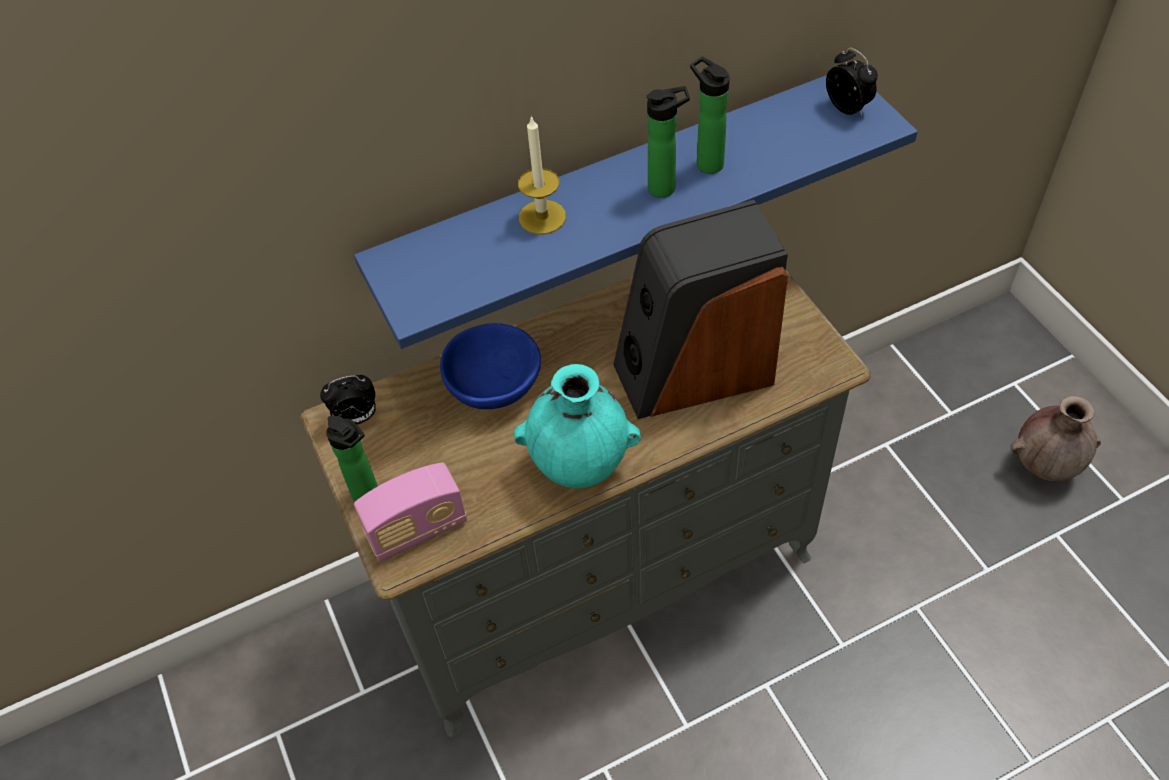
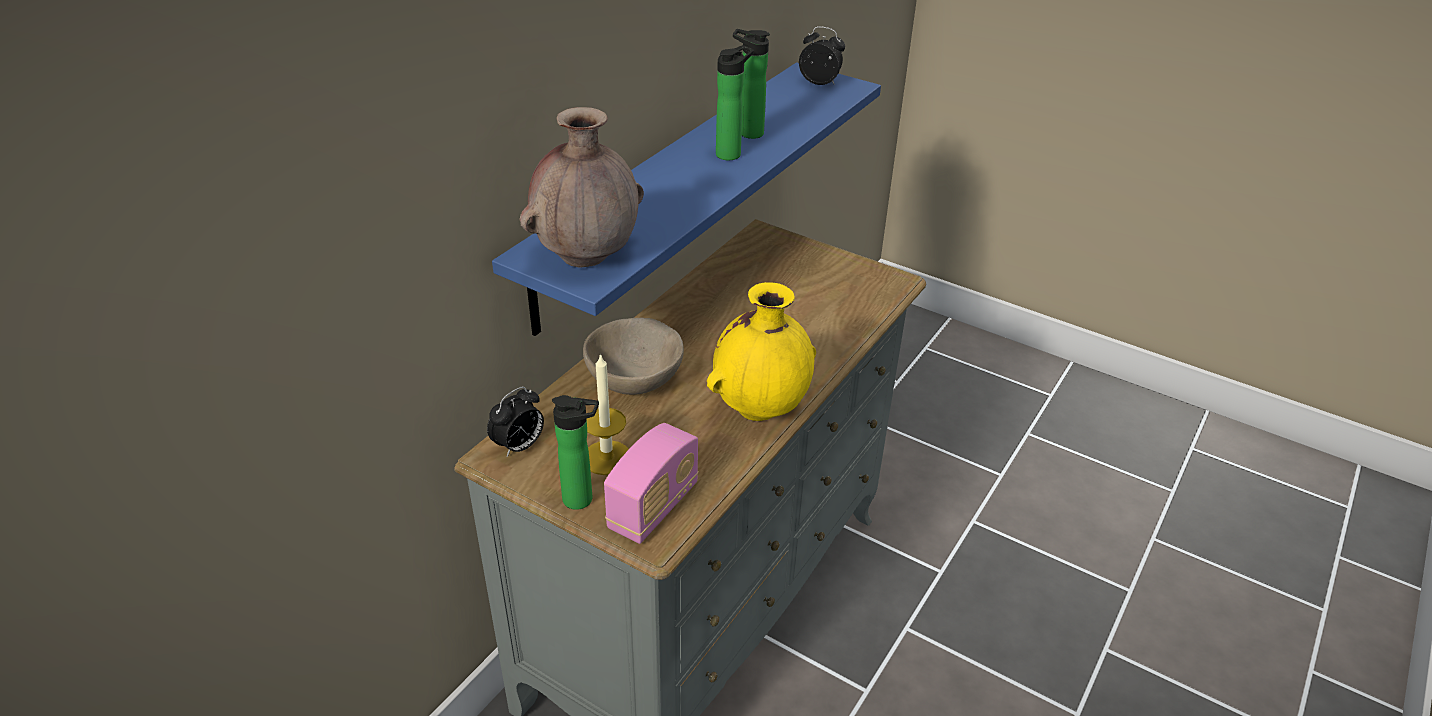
camera: 35 degrees left, 15 degrees down
blue bowl [440,323,541,409] -> beige bowl [583,318,684,395]
turquoise vase [514,364,641,488] -> yellow vase [707,282,816,421]
candle [518,116,566,235] -> candle moved to [587,353,629,475]
speaker [613,200,788,419] -> none
brown vase [1010,396,1101,482] -> brown vase moved to [519,107,644,268]

